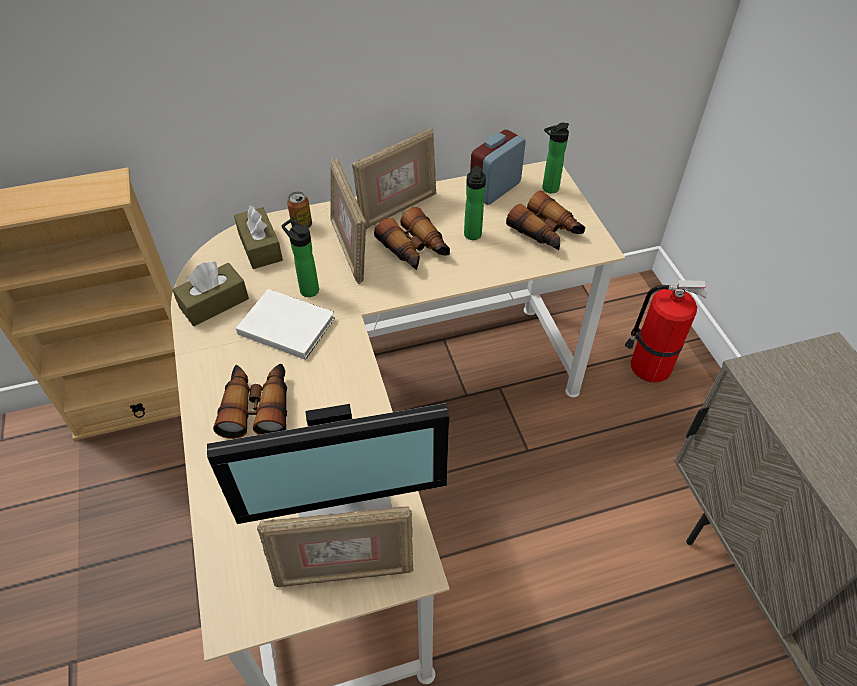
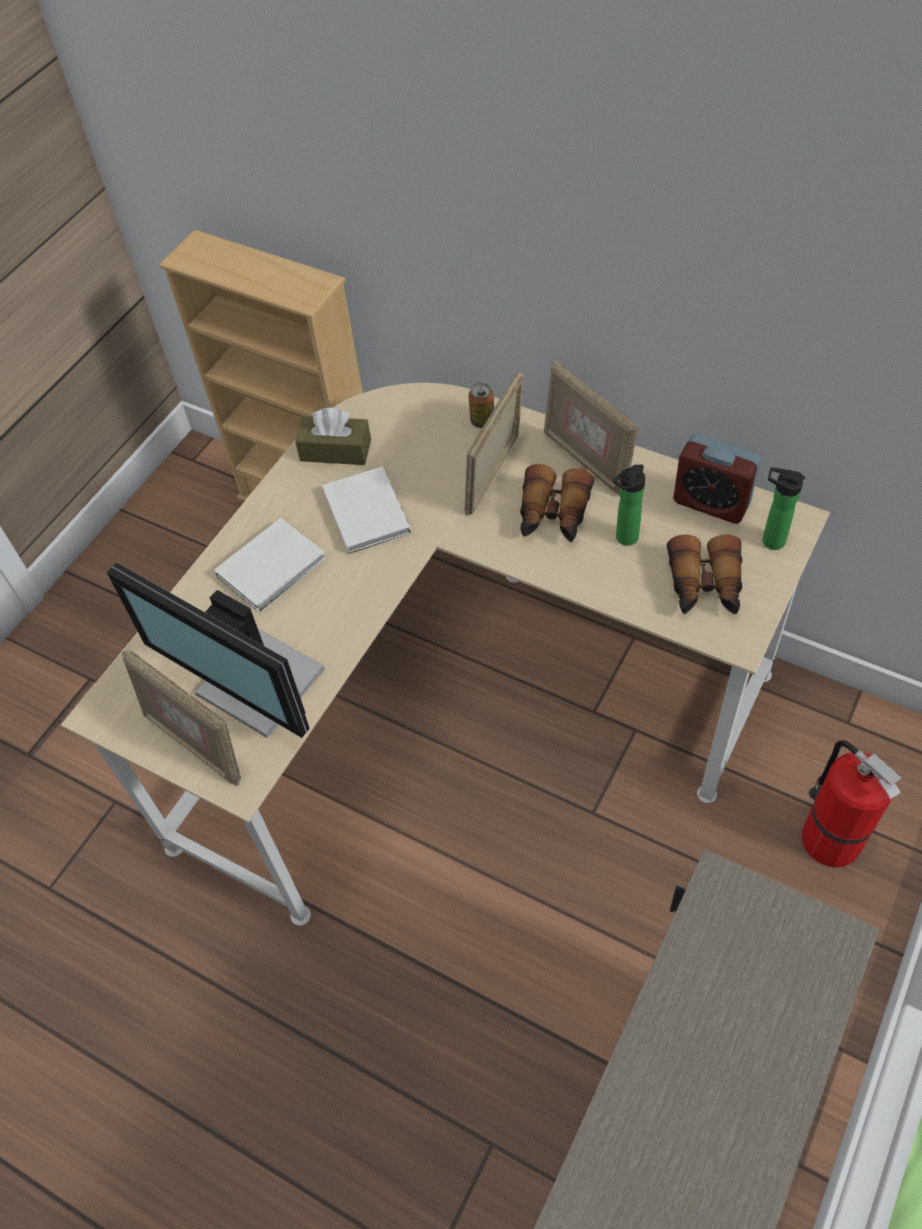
camera: 50 degrees right, 5 degrees up
binoculars [213,364,287,439] -> white book [214,518,326,613]
brown tissue box [234,205,283,269] -> none
bottle [282,219,319,297] -> none
picture frame [352,128,437,229] -> picture frame turned 45 degrees clockwise [544,361,638,496]
alarm clock [470,130,526,205] -> alarm clock turned 150 degrees counterclockwise [673,434,761,524]

